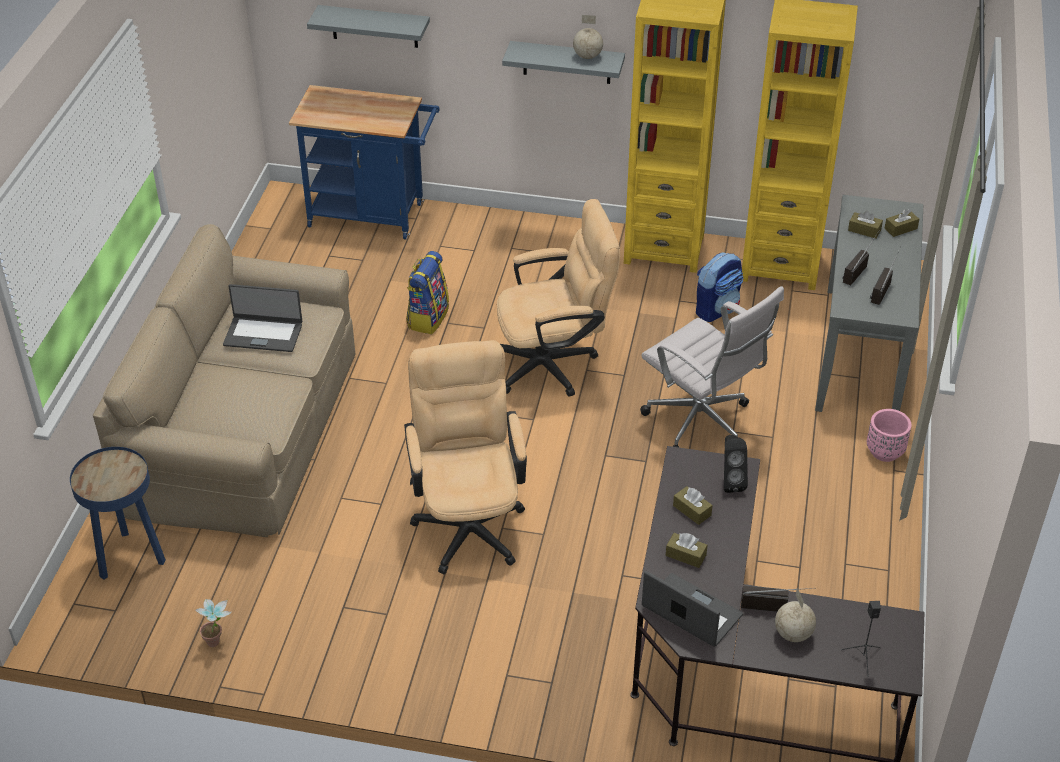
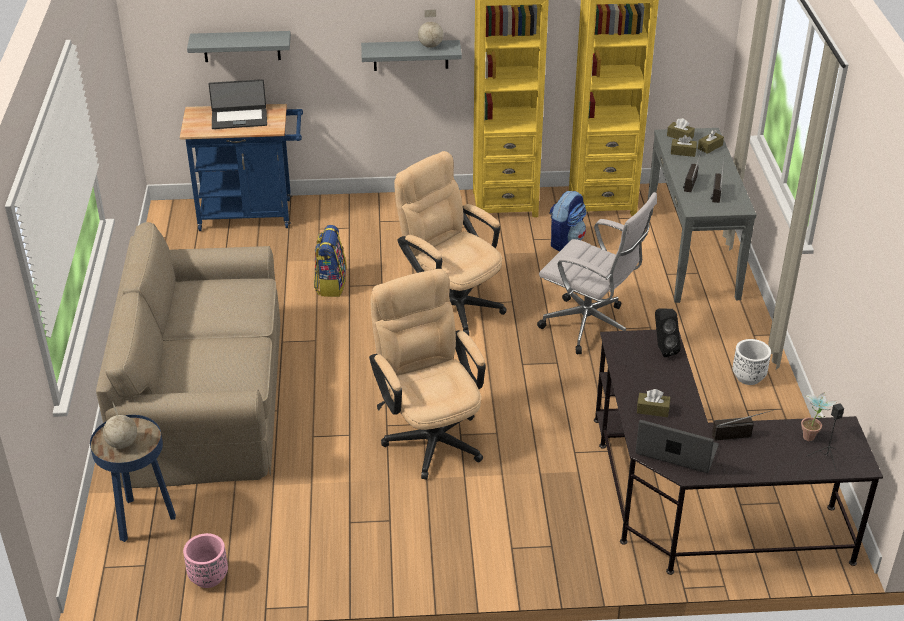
camera: 15 degrees left, 5 degrees down
potted plant [196,599,231,647] -> potted plant moved to [801,392,837,441]
laptop [223,284,302,352] -> laptop moved to [208,79,267,129]
beige office chair [497,199,620,397] -> beige office chair turned 105 degrees counterclockwise [394,151,507,336]
brown tissue box [673,486,712,525] -> brown tissue box moved to [667,118,695,139]
globe [775,588,816,642] -> globe moved to [103,401,137,448]
pink planter [867,409,912,462] -> pink planter moved to [183,533,228,588]
none -> white planter [733,339,771,385]

